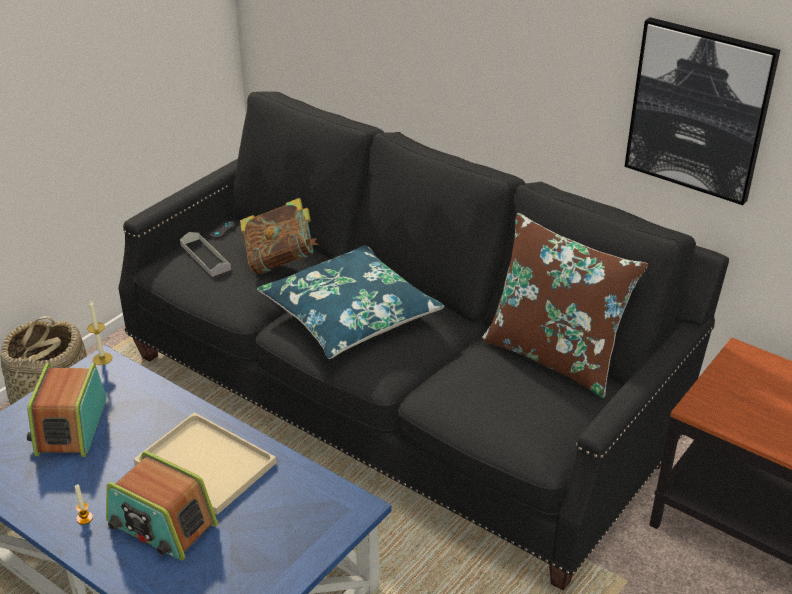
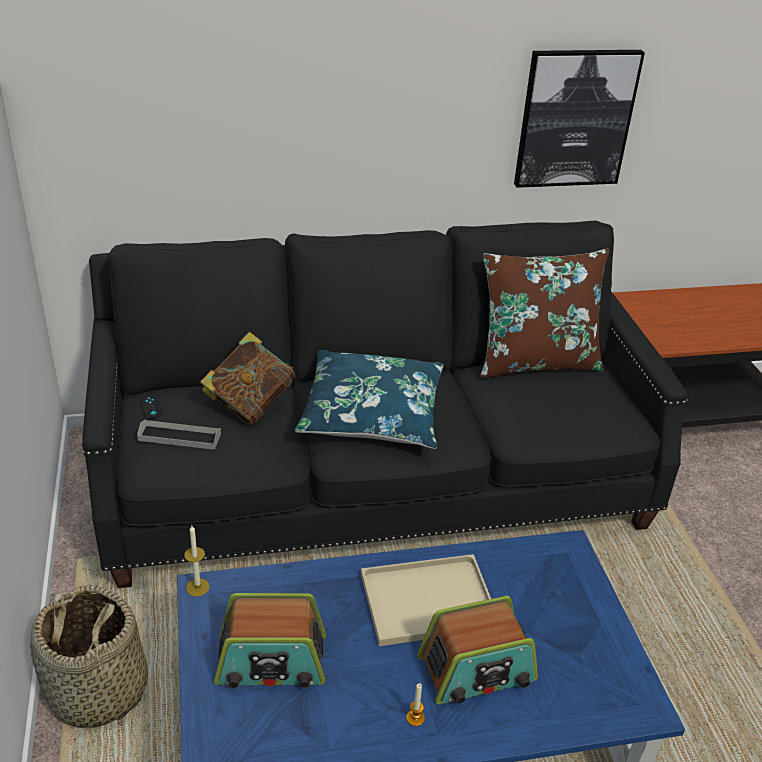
camera: 50 degrees left, 0 degrees up
radio [27,363,106,457] -> radio turned 45 degrees counterclockwise [214,593,326,688]

